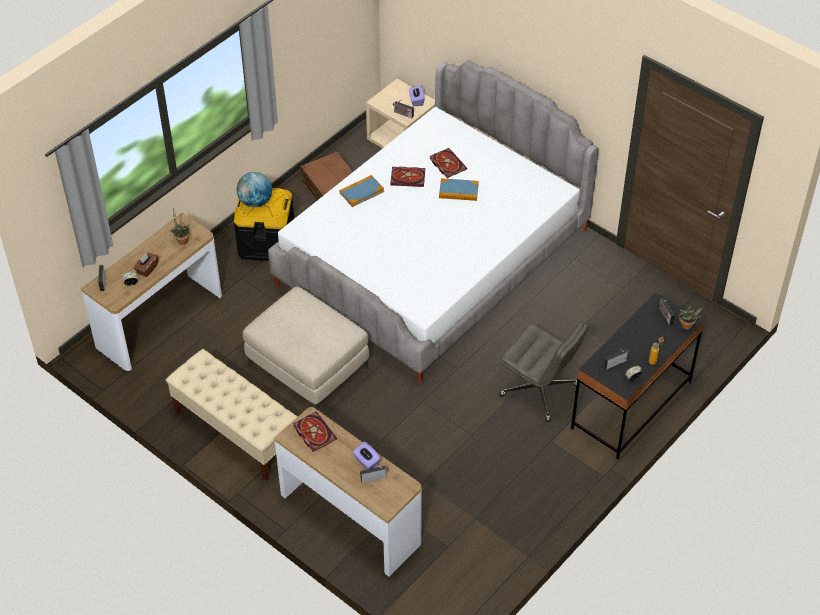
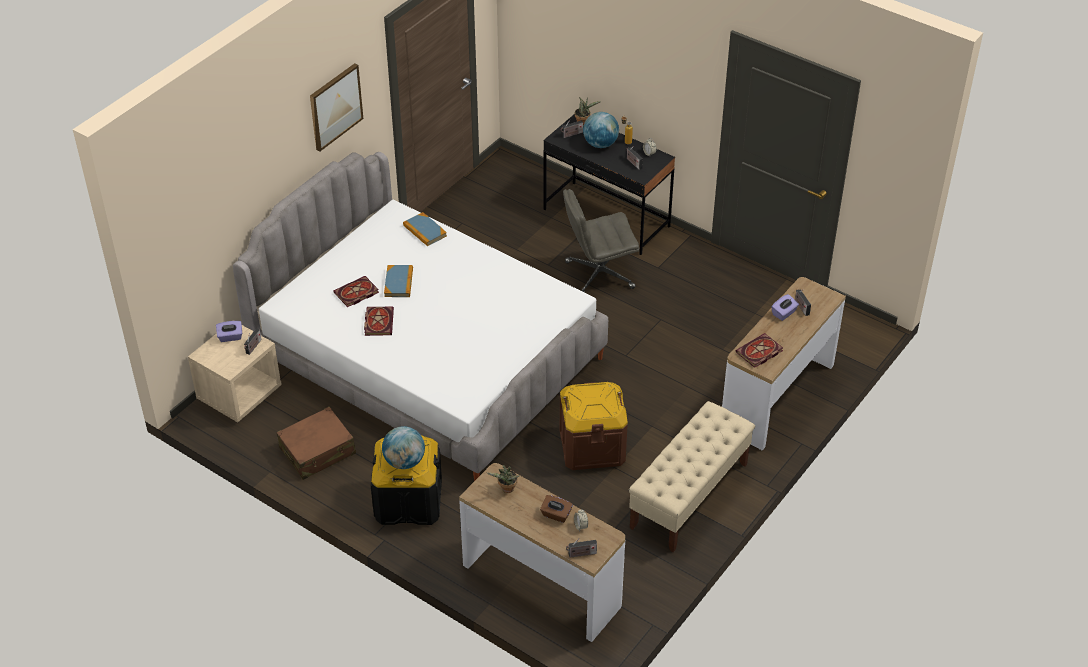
camera: 95 degrees left, 5 degrees down
beige ottoman [243,286,369,410] -> brown storage box [560,382,628,470]
book [339,175,384,207] -> book moved to [403,212,447,246]
grey office chair [499,322,589,422] -> grey office chair turned 135 degrees counterclockwise [563,189,639,293]
none -> picture [310,63,363,151]
none -> globe [583,112,619,148]

